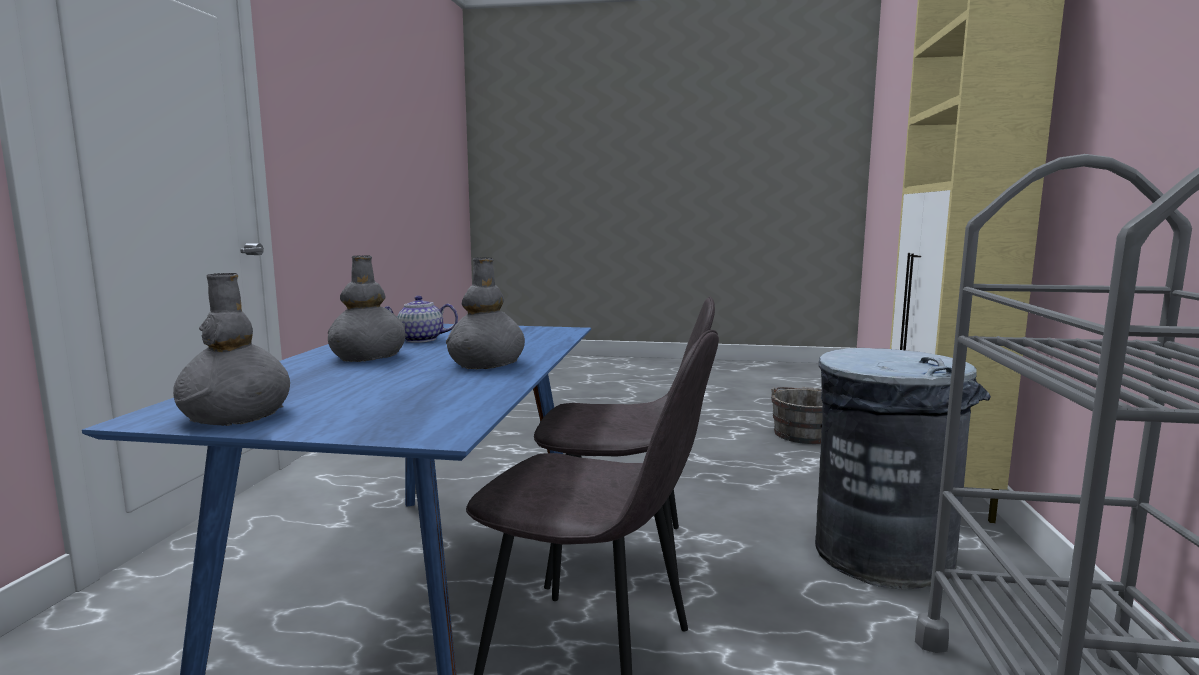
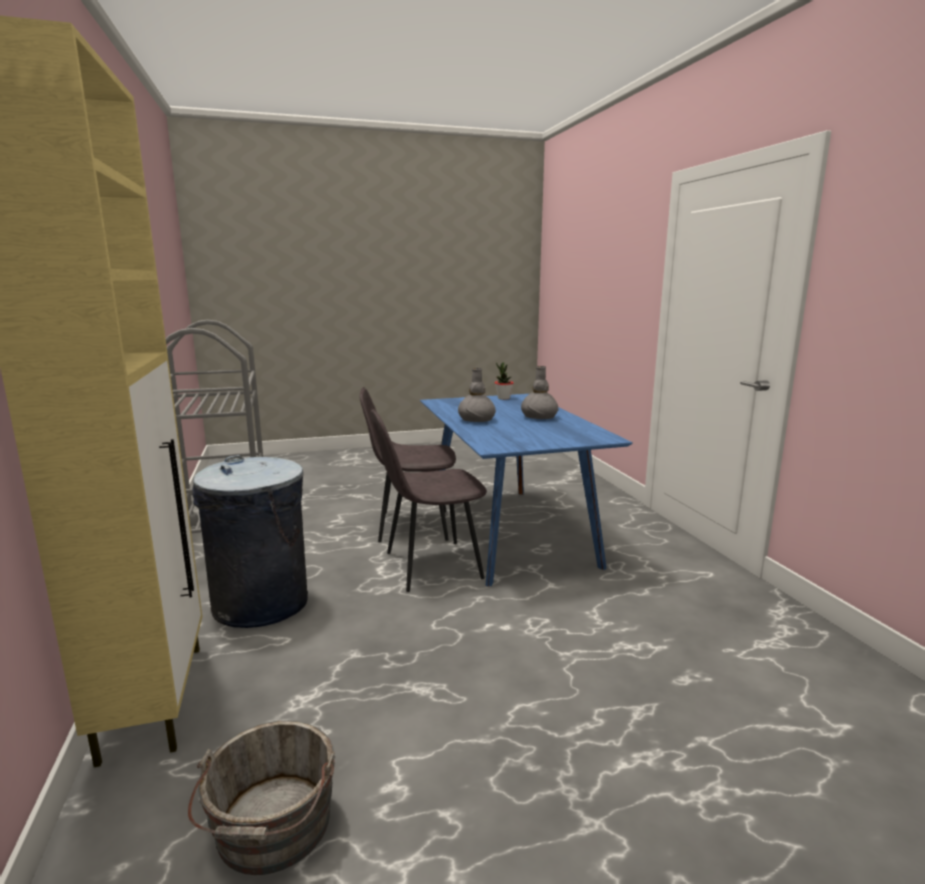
camera: 155 degrees right, 5 degrees up
grey vase [173,273,290,426] -> potted plant [495,362,513,400]
teapot [384,296,458,343] -> none

